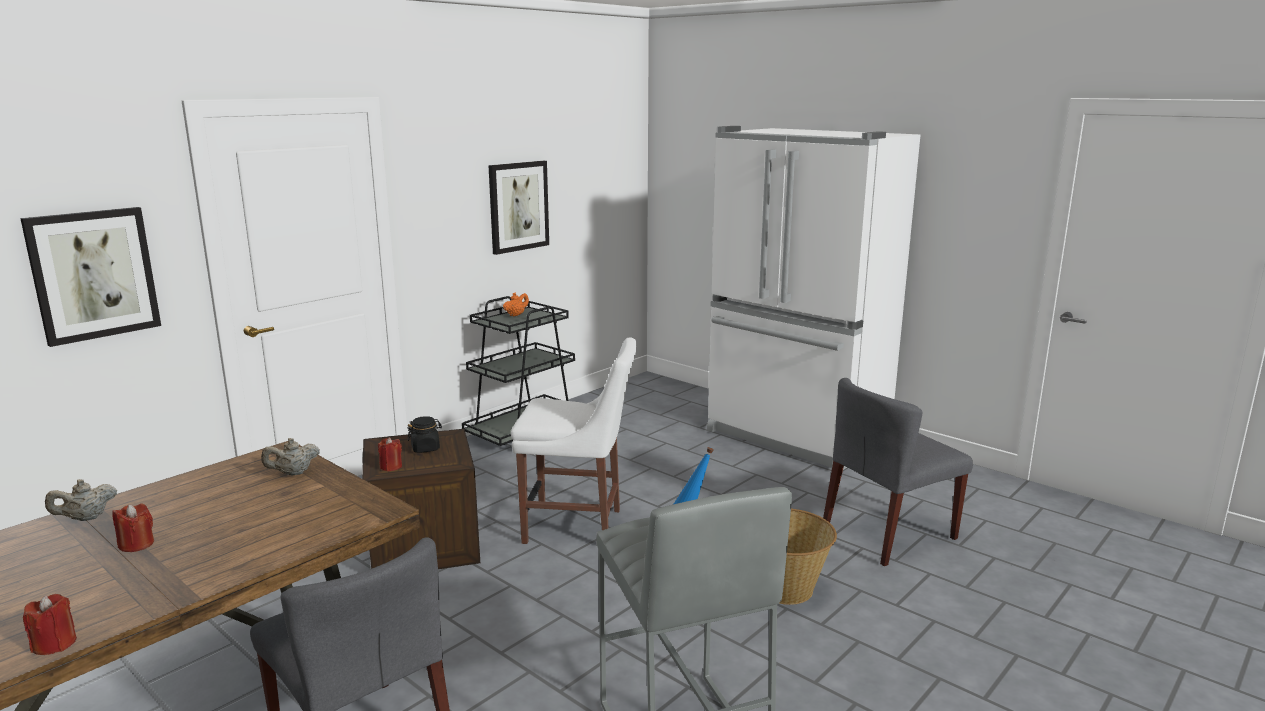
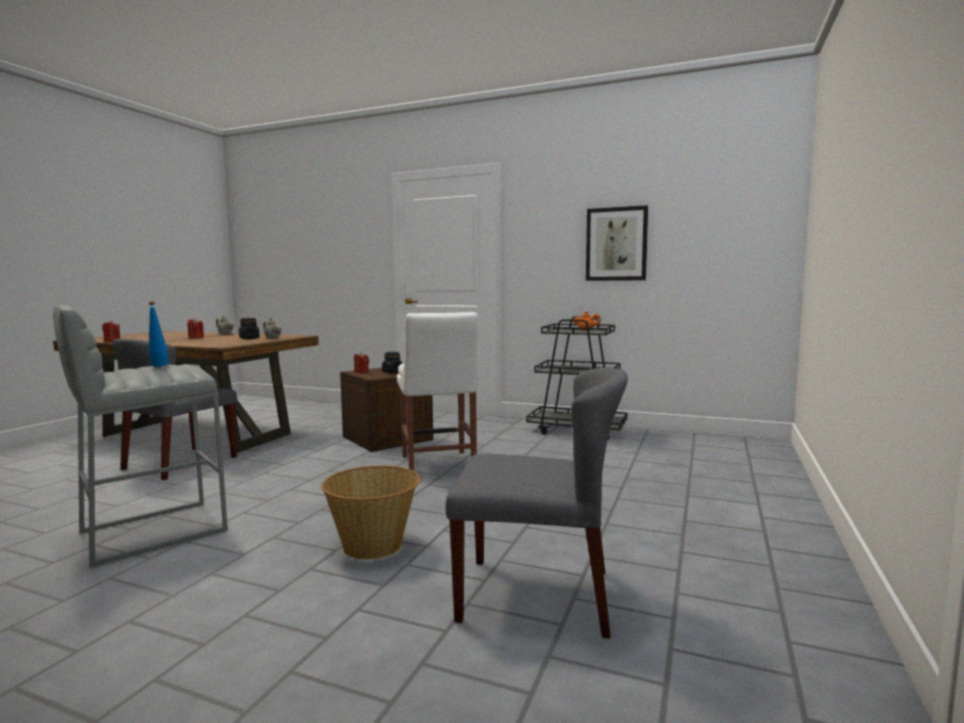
camera: 70 degrees right, 10 degrees down
picture [20,207,161,347] -> none
white fridge [707,126,921,471] -> none
grey chair [823,378,973,566] -> grey chair turned 150 degrees clockwise [445,368,628,638]
none -> black jar [239,318,260,339]

